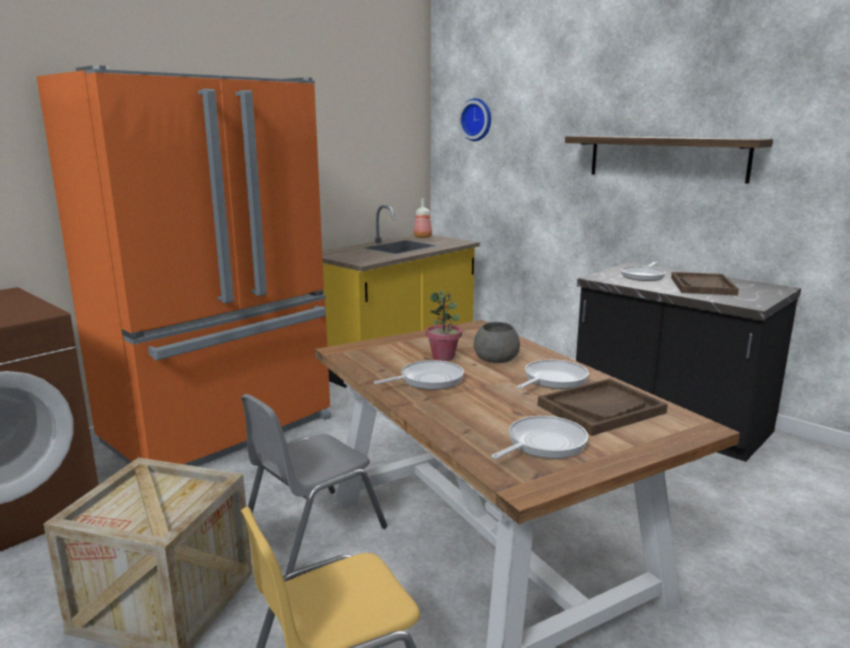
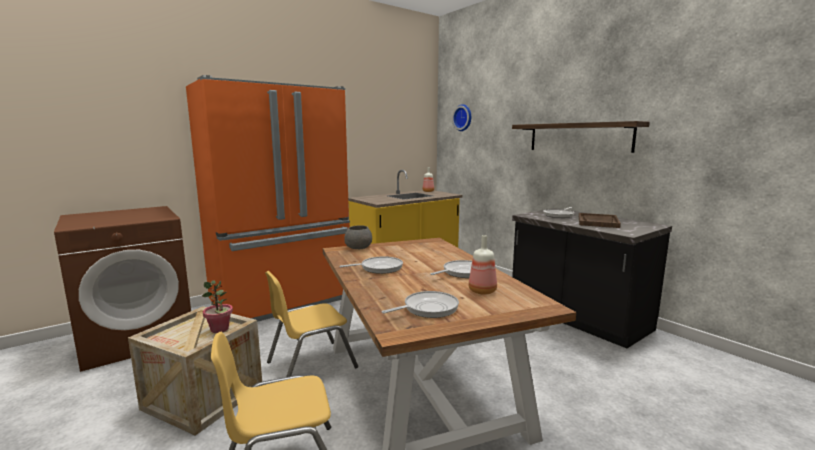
camera: 10 degrees right, 5 degrees down
grey chair [241,394,387,574] -> yellow chair [265,271,358,377]
potted plant [426,291,462,361] -> potted plant moved to [202,280,233,333]
grey bowl [474,322,520,363] -> grey bowl moved to [344,225,372,249]
brown tray [538,378,668,436] -> bottle [469,235,497,295]

